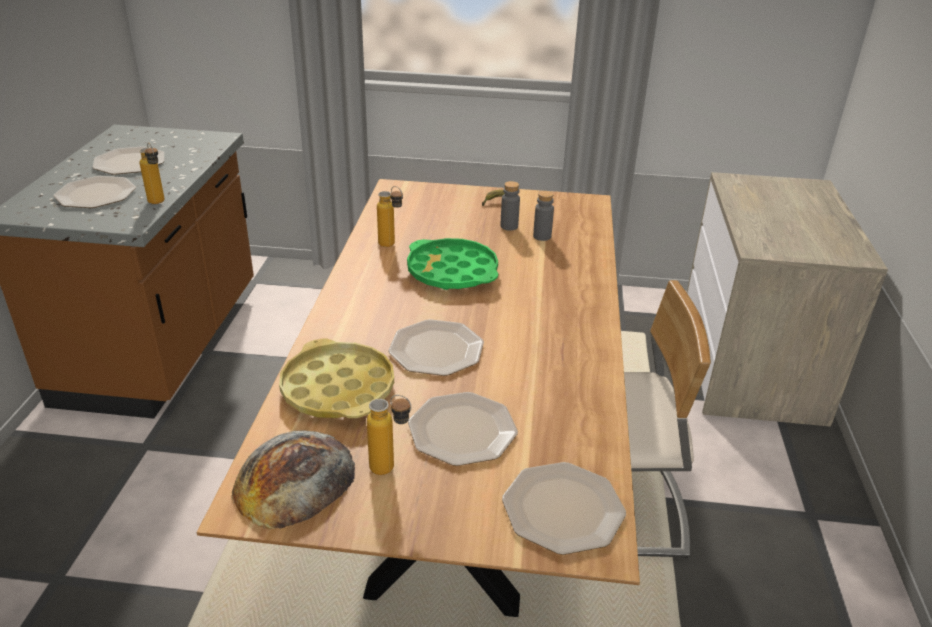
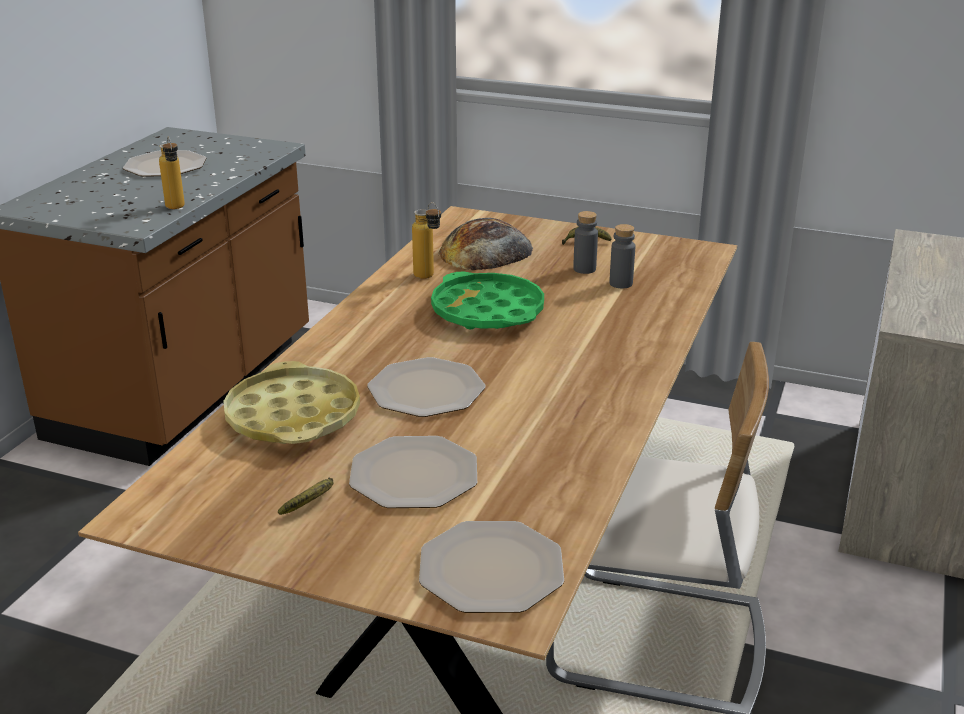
camera: 15 degrees right, 5 degrees down
plate [53,176,136,208] -> none
bread [232,430,355,529] -> bread moved to [438,218,533,270]
bottle [367,395,411,475] -> banana [278,478,334,515]

